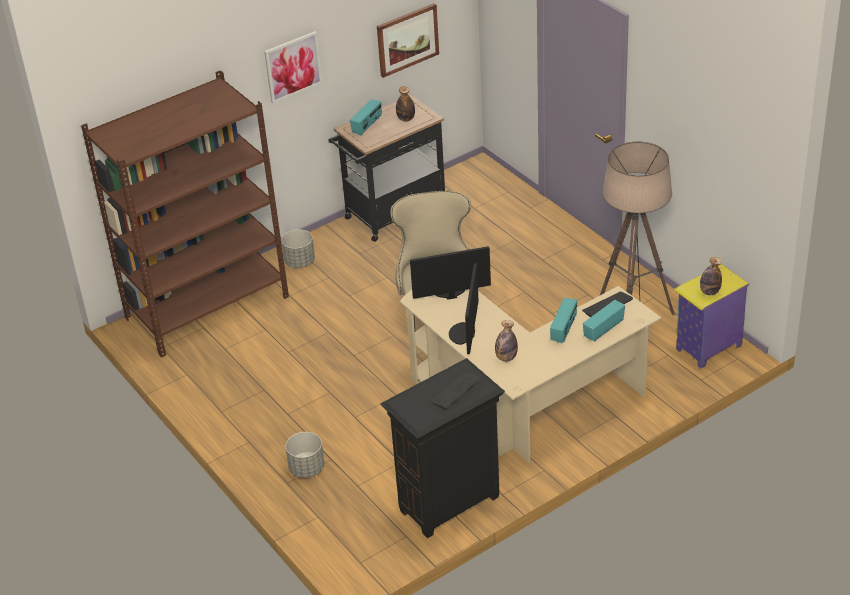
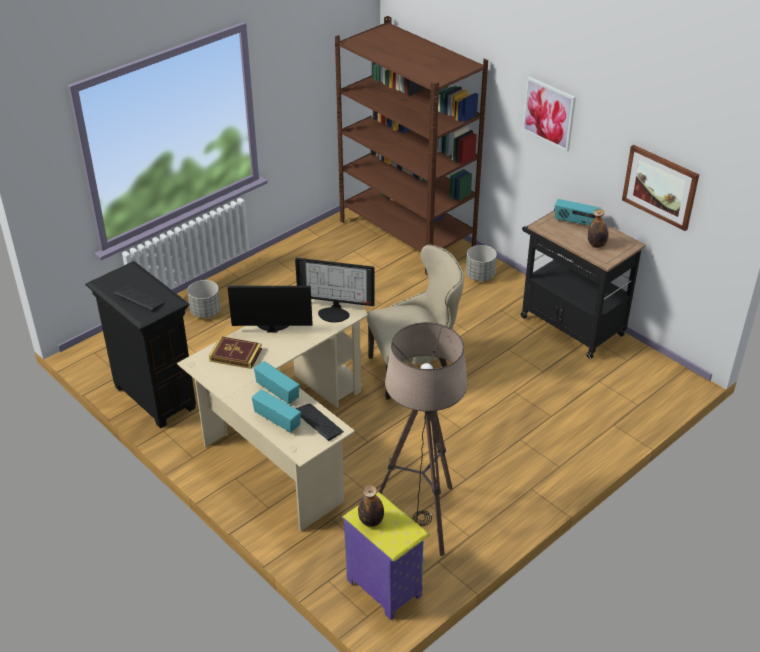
camera: 80 degrees right, 0 degrees up
monitor [410,246,491,300] -> monitor turned 120 degrees clockwise [295,258,375,323]
bottle [495,320,518,362] -> book [209,336,262,369]
radio [550,298,577,343] -> radio turned 150 degrees counterclockwise [254,361,299,404]

